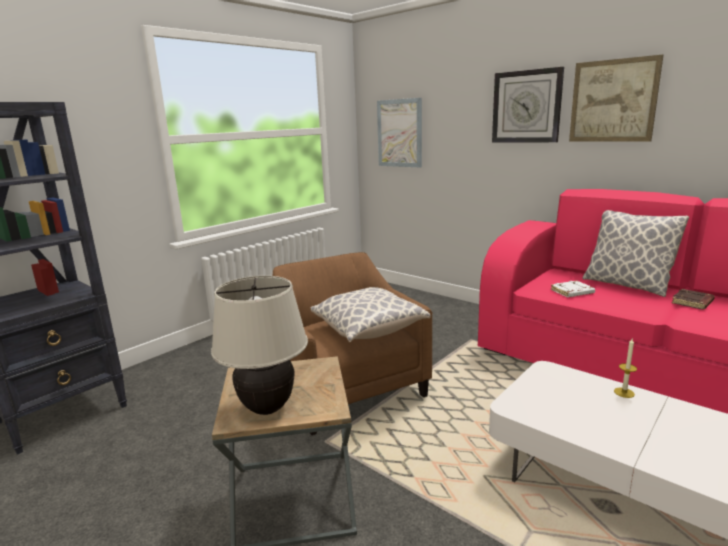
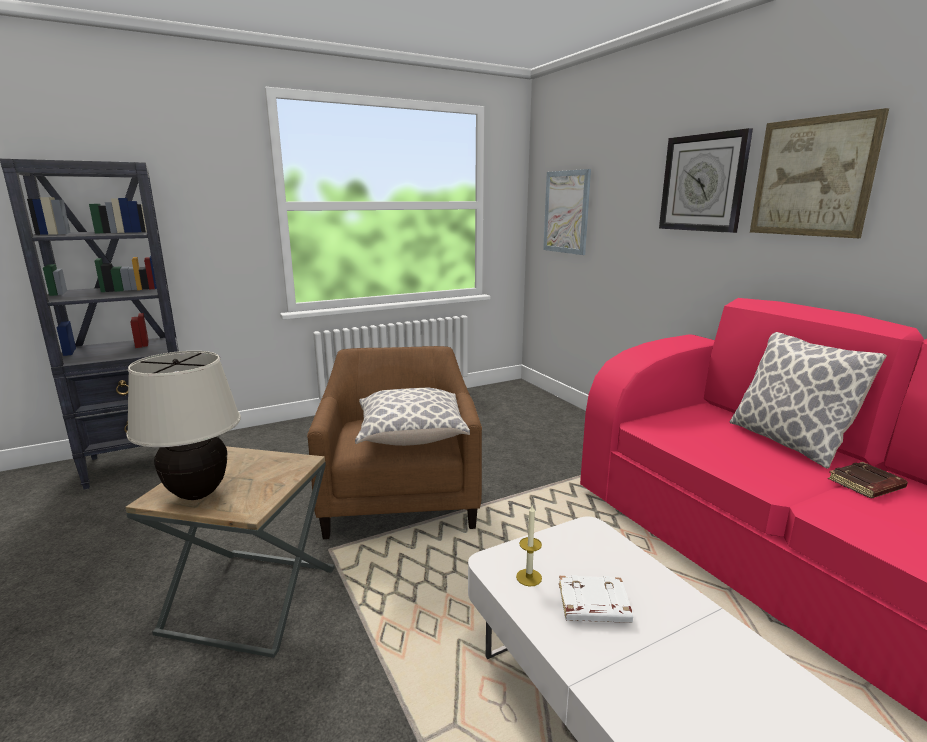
camera: 20 degrees right, 0 degrees up
white book [550,281,595,297] -> white book moved to [559,575,633,623]
candle [614,339,637,398] -> candle moved to [516,504,542,586]

